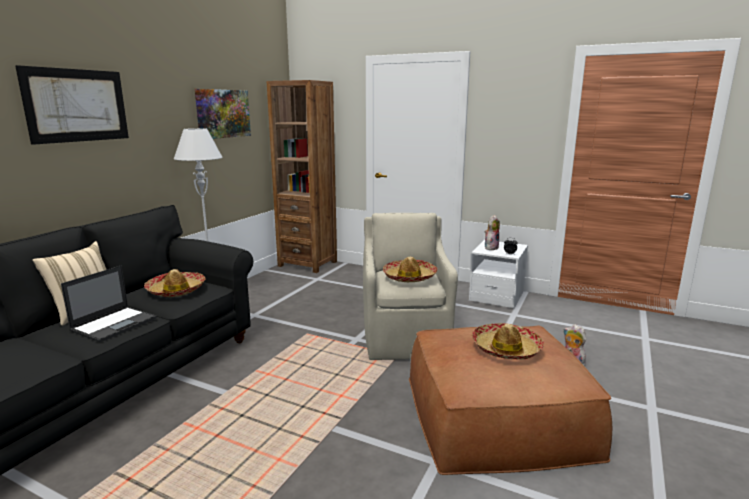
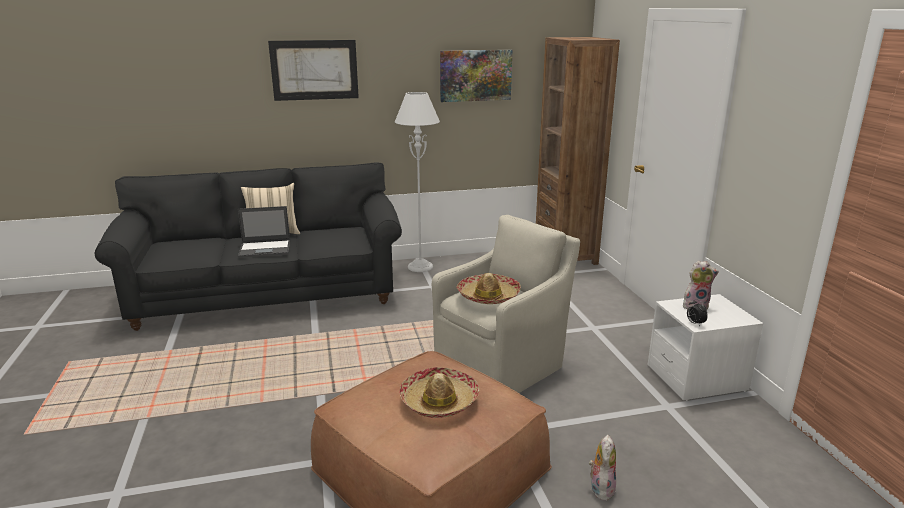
camera: 50 degrees right, 5 degrees up
hat [144,269,206,297] -> none

